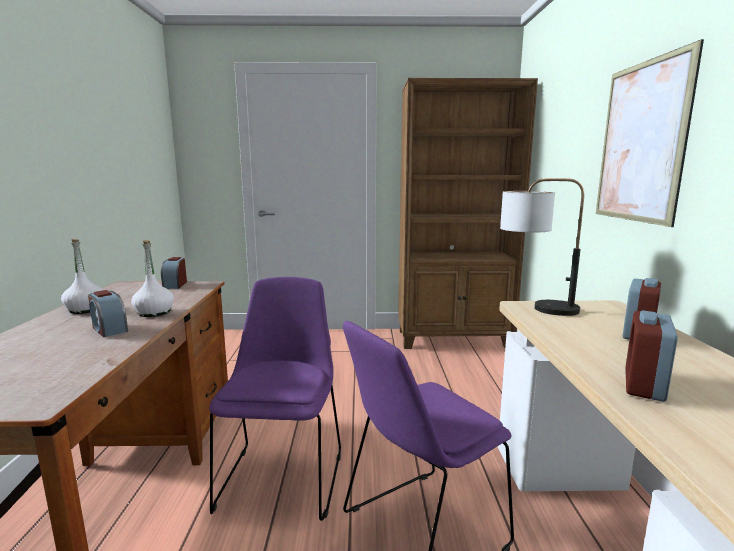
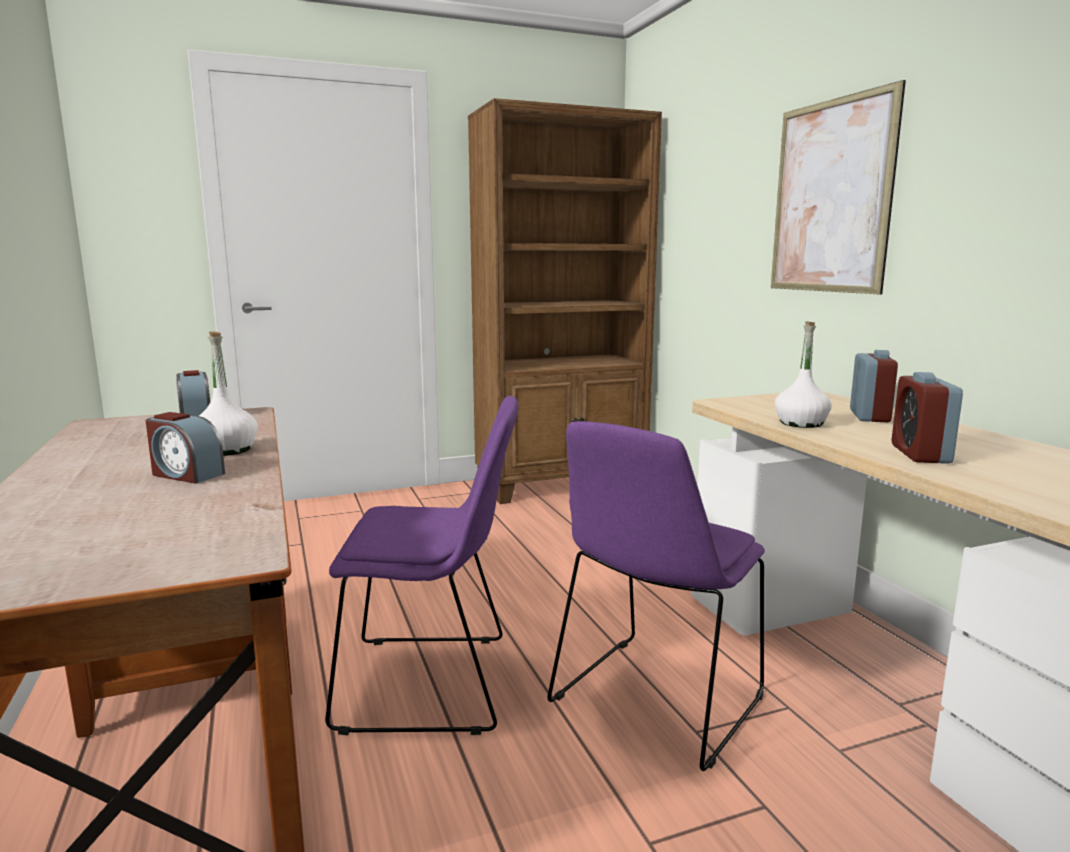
camera: 20 degrees left, 0 degrees up
white bottle [61,239,103,314] -> white bottle moved to [775,321,832,428]
purple chair [209,277,341,521] -> purple chair turned 105 degrees clockwise [325,396,519,735]
table lamp [500,178,584,316] -> none

